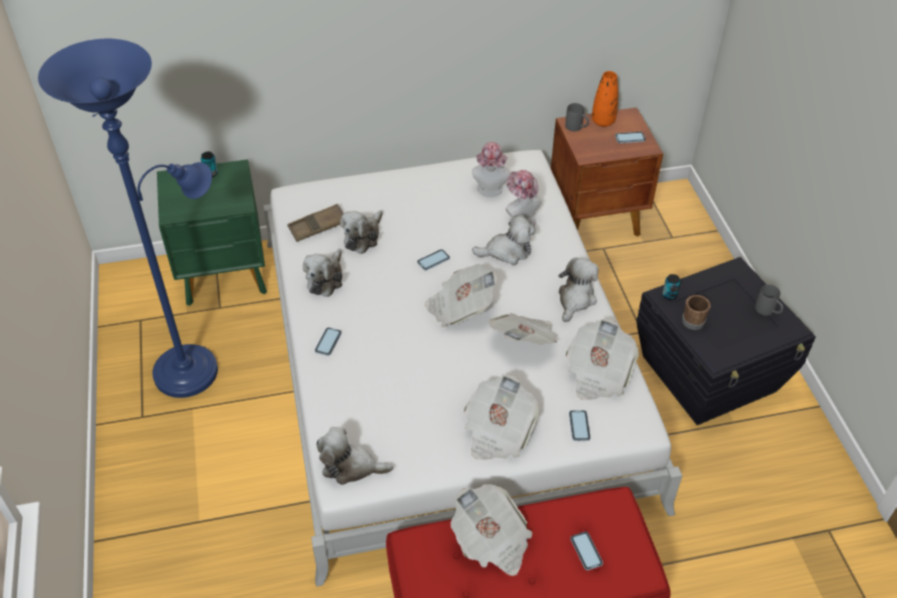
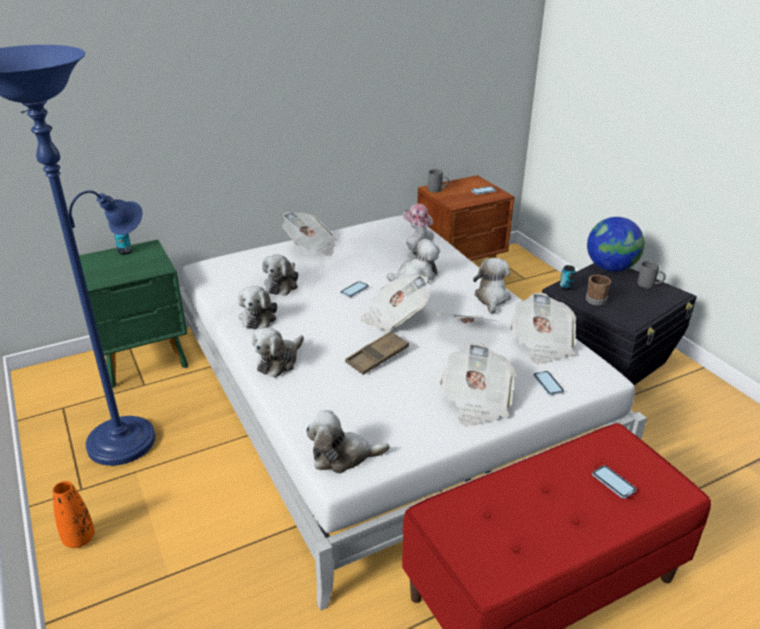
camera: 15 degrees left, 15 degrees down
brown tray [287,204,344,242] -> brown tray moved to [345,331,409,375]
phone [315,327,341,356] -> plush toy [252,328,304,378]
newspaper [450,484,533,576] -> newspaper moved to [282,212,337,256]
hat [472,142,510,197] -> none
orange vase [592,71,618,127] -> orange vase moved to [53,481,95,548]
none -> globe [587,217,645,272]

